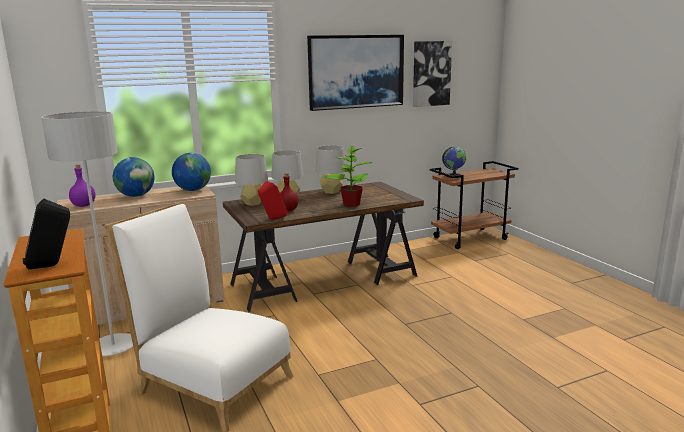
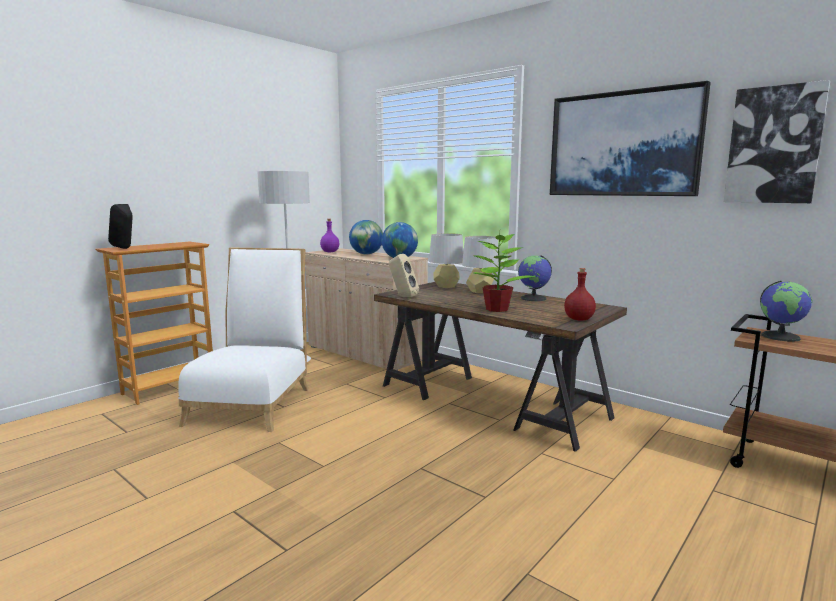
camera: 65 degrees right, 5 degrees down
red speaker [258,181,288,220] -> beige speaker [389,254,419,297]
red bottle [280,173,299,211] -> red bottle moved to [564,268,596,320]
grey table lamp [316,146,345,194] -> globe [518,255,552,301]

